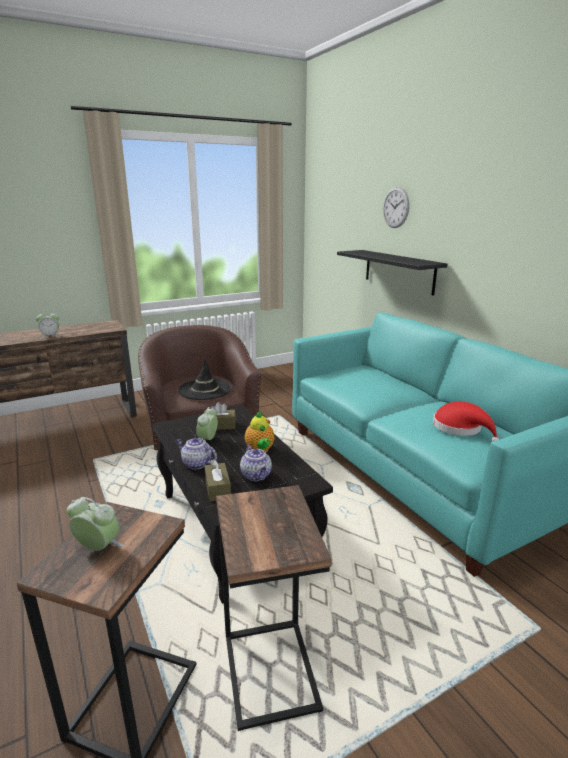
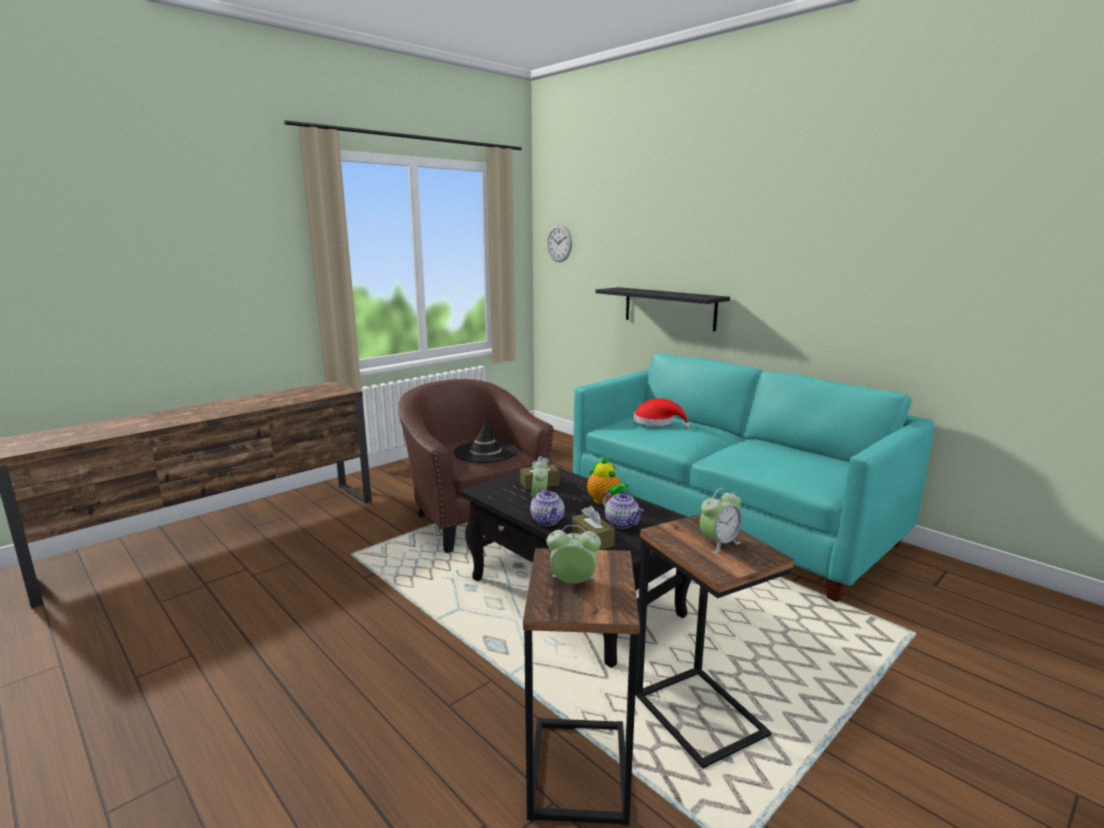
camera: 15 degrees left, 5 degrees down
alarm clock [35,310,59,339] -> alarm clock moved to [700,488,742,554]
teapot [176,437,217,469] -> teapot turned 120 degrees counterclockwise [530,488,565,526]
wall clock [383,187,409,228] -> wall clock moved to [547,225,572,262]
red hat [433,402,499,442] -> red hat moved to [634,398,690,429]

